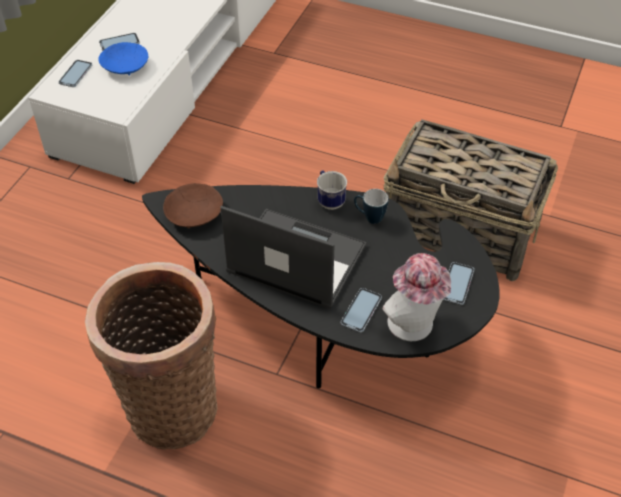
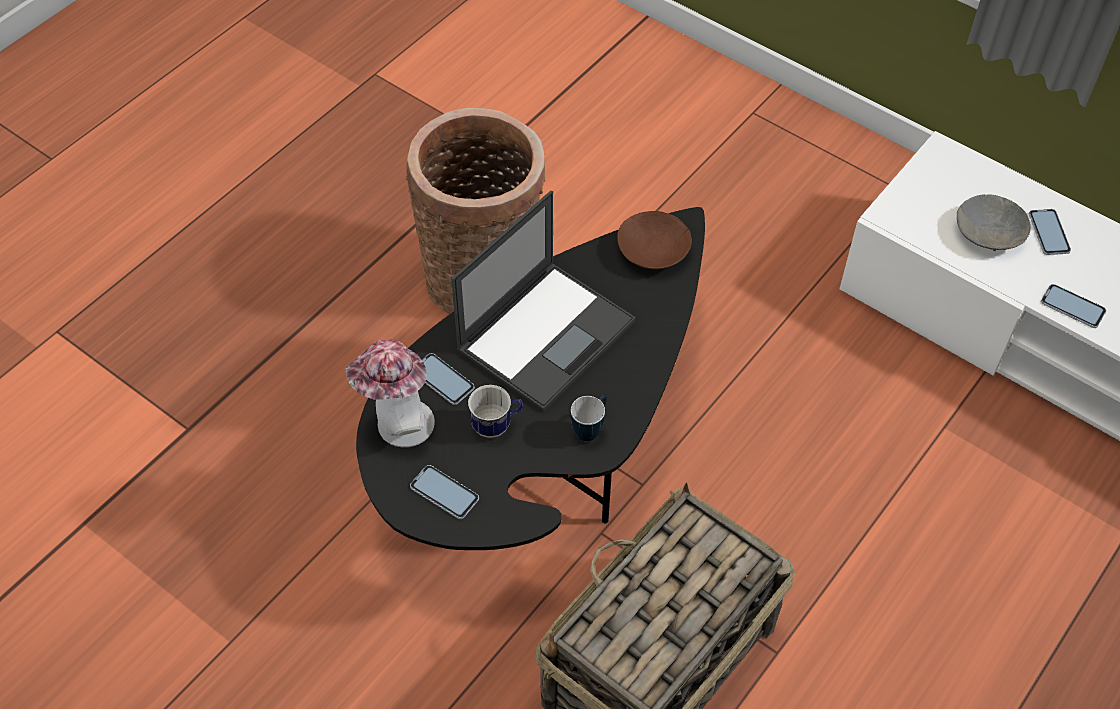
camera: 105 degrees right, 5 degrees up
phone [59,60,92,87] -> phone moved to [1041,284,1106,328]
blue bowl [98,42,148,76] -> grey bowl [957,194,1031,251]
mug [317,170,347,210] -> mug moved to [468,385,523,438]

